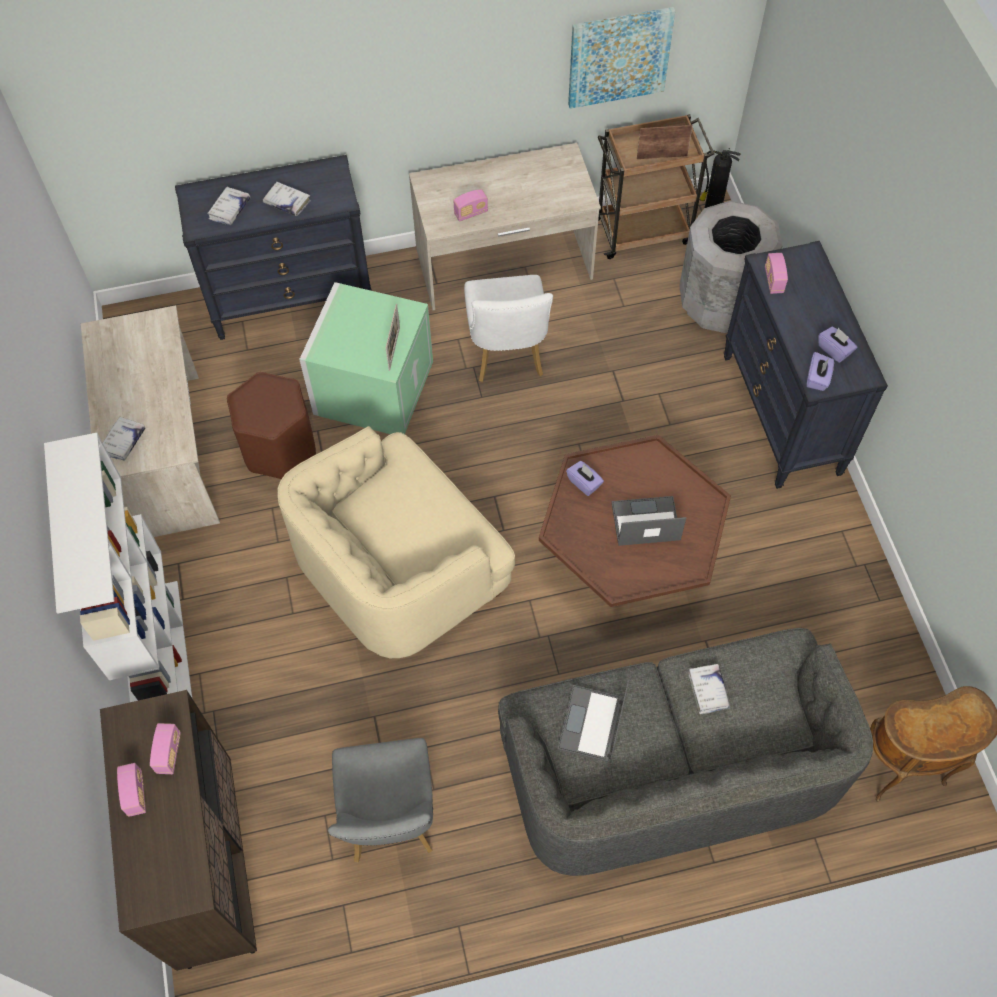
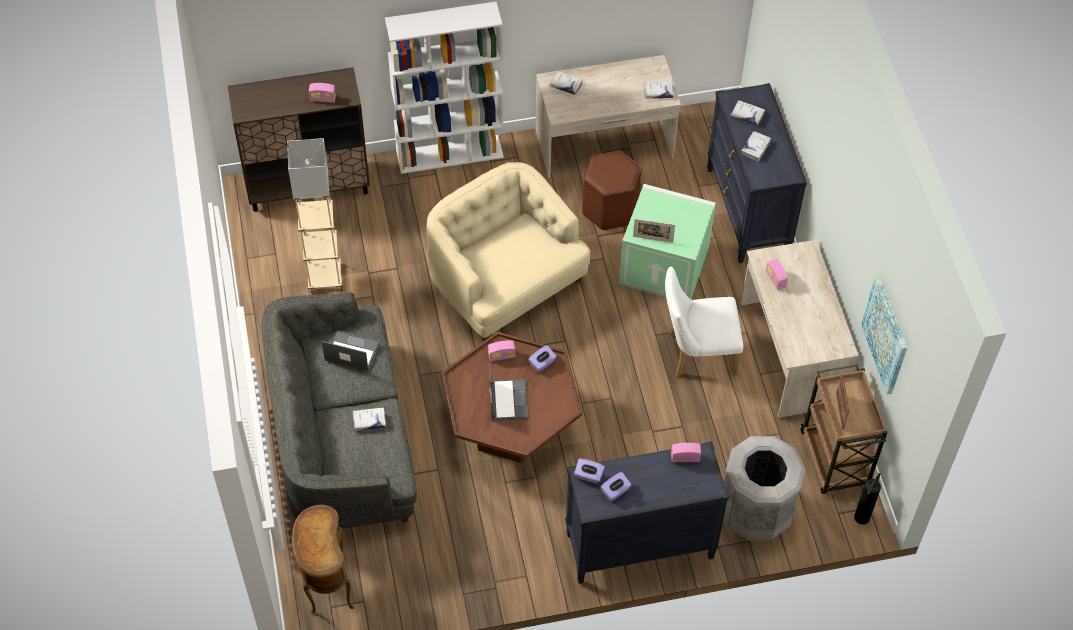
camera: 90 degrees right, 5 degrees down
radio [117,763,146,817] -> radio moved to [488,340,516,361]
grey chair [328,738,433,863] -> beige floor lamp [287,138,342,291]
none -> white book [643,81,674,99]

